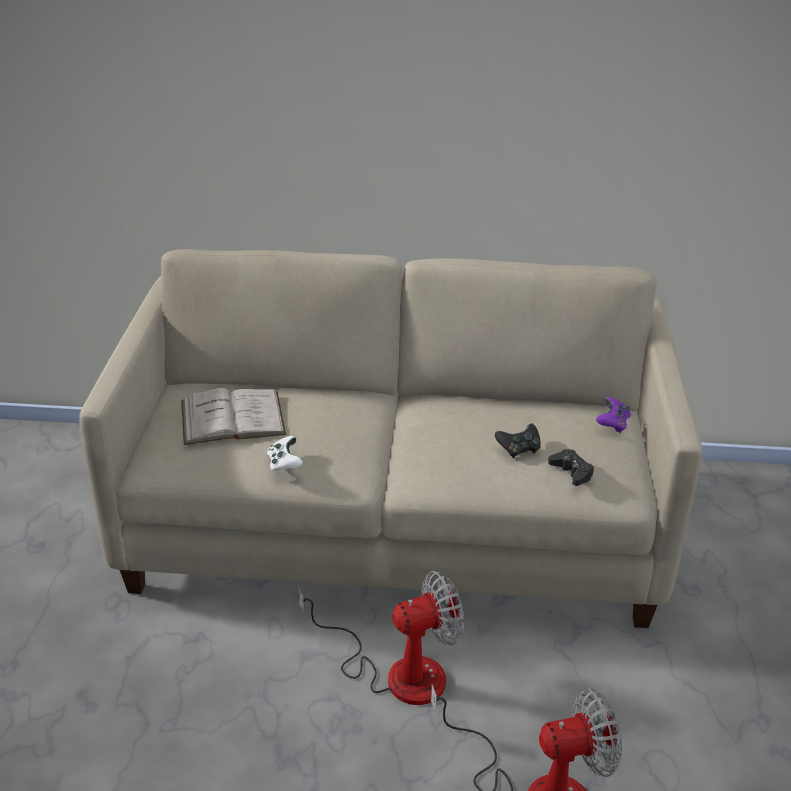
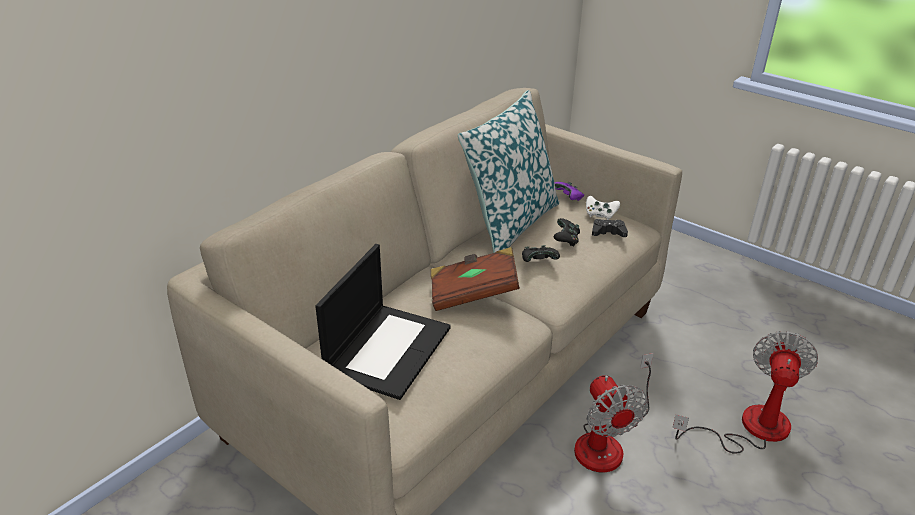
camera: 55 degrees left, 0 degrees up
white book [181,388,286,445] -> laptop [315,244,451,400]
white game controller [267,436,303,474] -> white game controller moved to [586,196,620,220]
fan [298,571,464,705] -> fan turned 150 degrees clockwise [574,353,654,473]
none -> brown book [431,247,520,311]
none -> pillow [458,90,559,253]
none -> black game controller [522,245,560,262]

